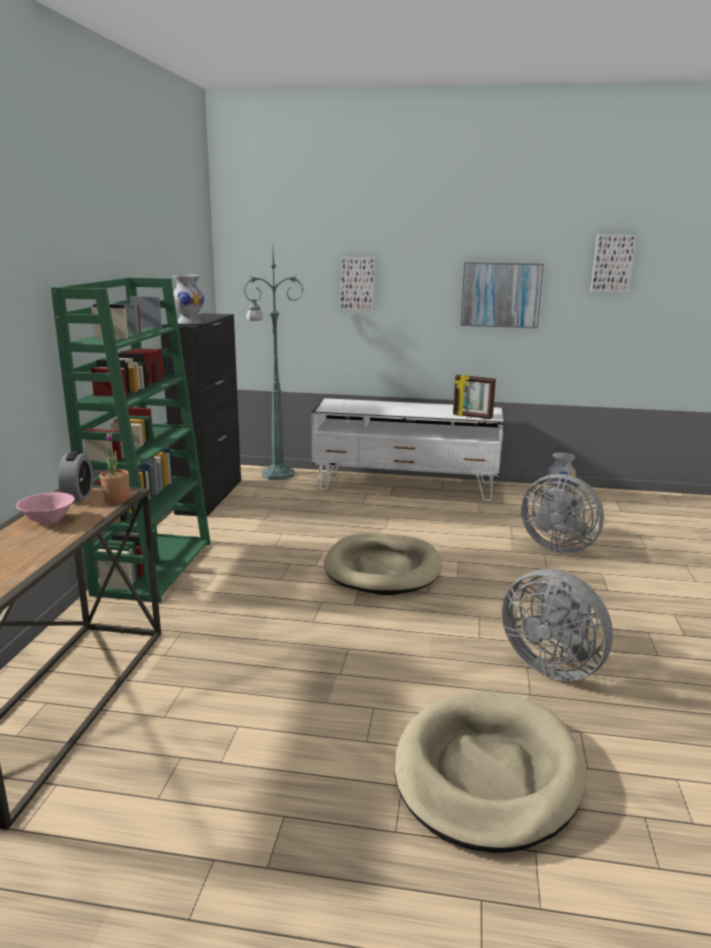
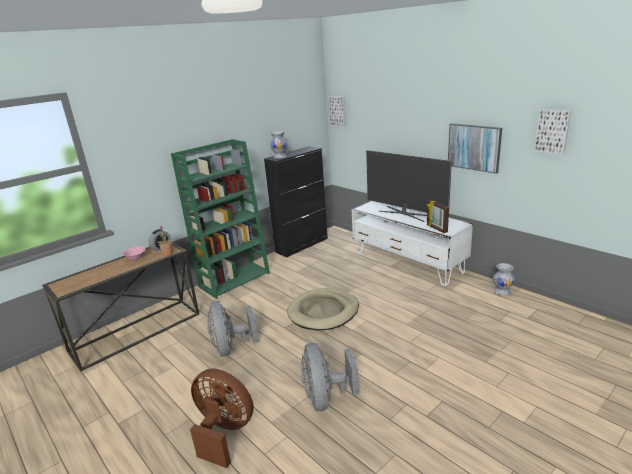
camera: 40 degrees right, 5 degrees up
green floor lamp [244,250,304,480] -> none
picture [340,257,375,311] -> picture moved to [329,96,346,127]
beige dog bed [394,691,586,853] -> brown fan [190,368,254,468]
grey fan [521,474,604,553] -> grey fan moved to [208,301,259,356]
none -> television [366,150,452,222]

